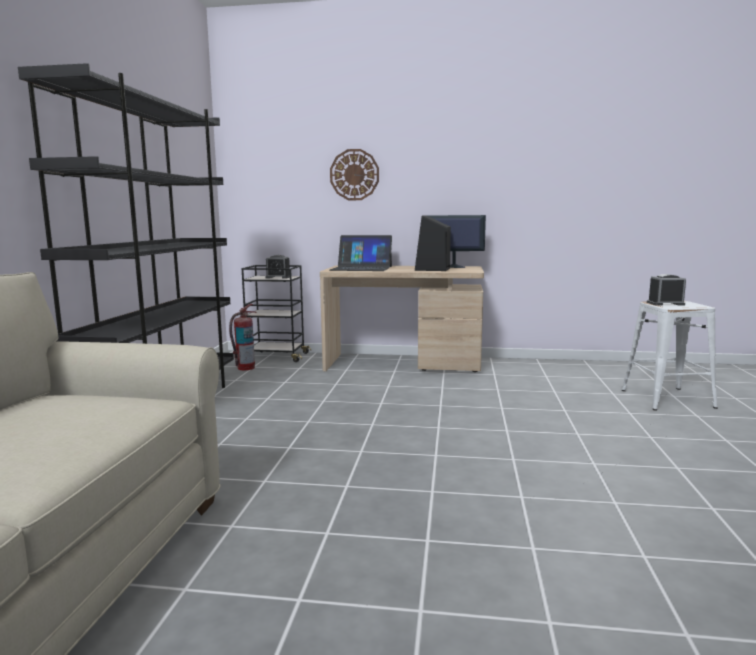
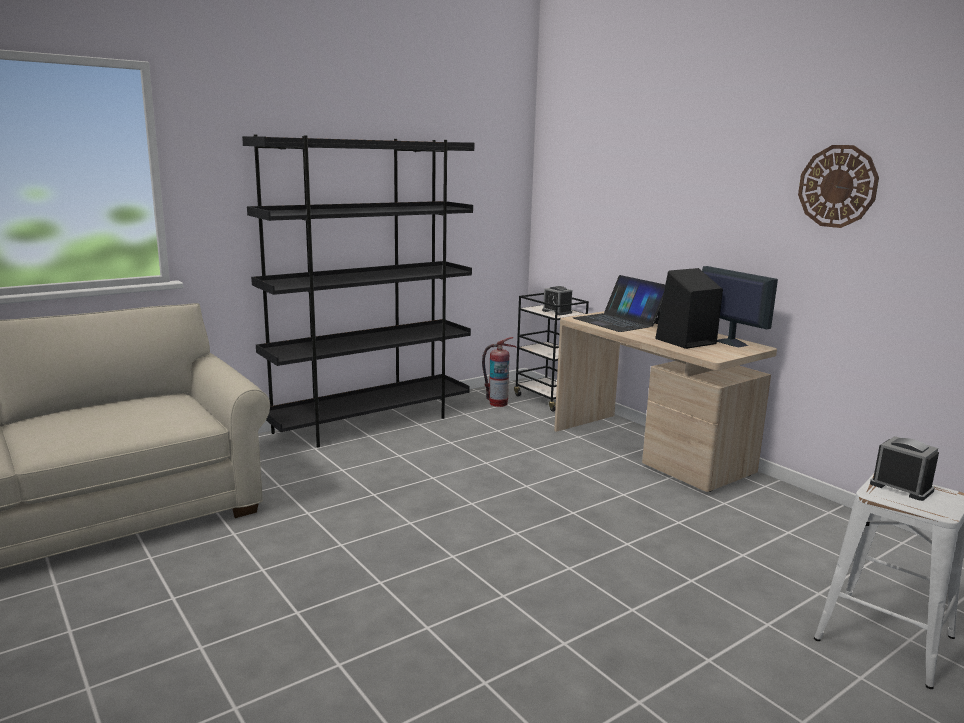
camera: 45 degrees right, 5 degrees up
wall clock [330,149,379,200] -> wall clock moved to [798,145,879,228]

